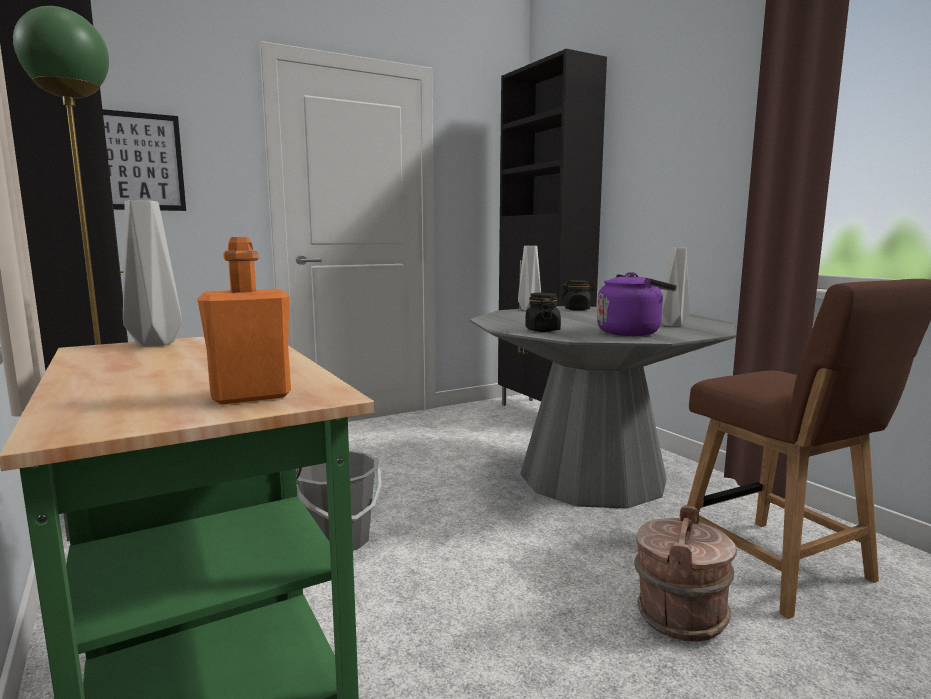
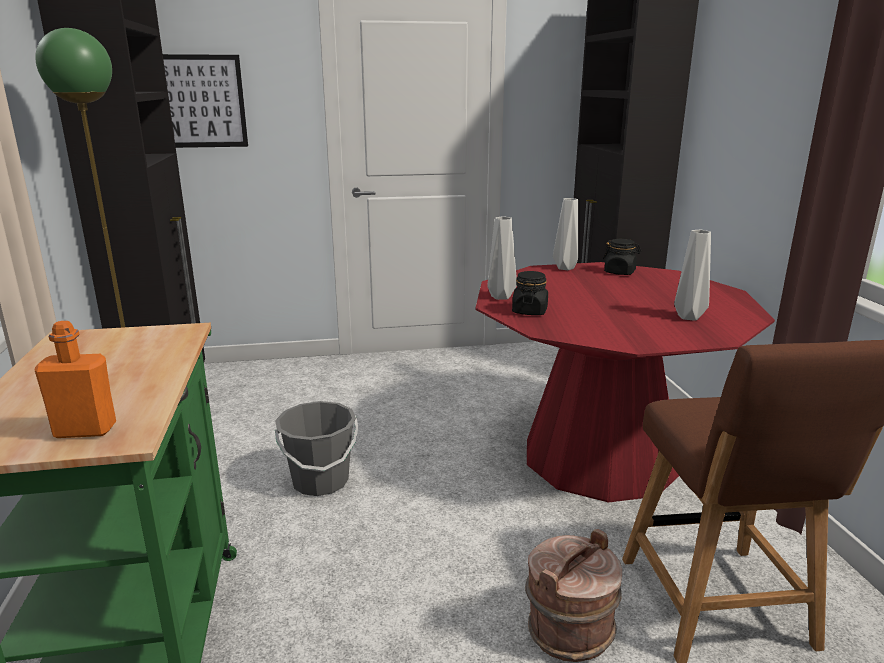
camera: 20 degrees right, 10 degrees up
grey vase [123,200,182,347] -> grey vase moved to [488,216,517,300]
grey dining table [469,306,736,509] -> red dining table [475,262,775,502]
purple kettle [597,272,677,336] -> none

